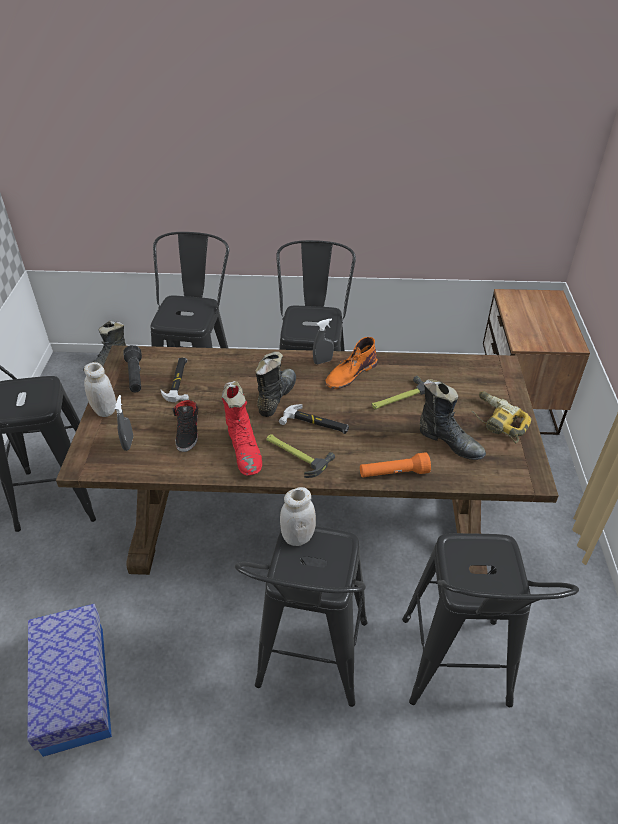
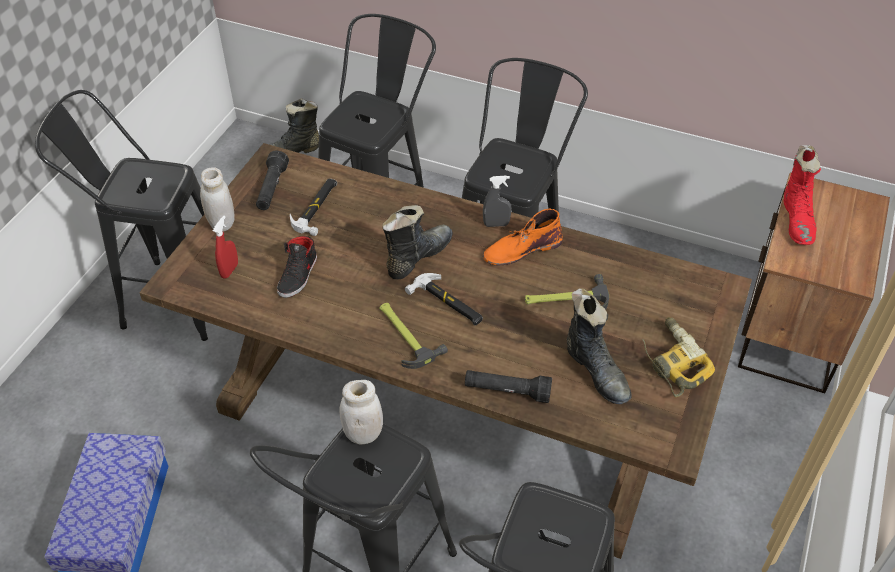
camera: 20 degrees right, 5 degrees up
grey spray bottle [115,395,133,451] -> red spray bottle [213,216,238,279]
red boot [222,381,262,476] -> red boot moved to [783,145,821,245]
orange flashlight [360,452,431,478] -> black flashlight [465,370,552,403]

